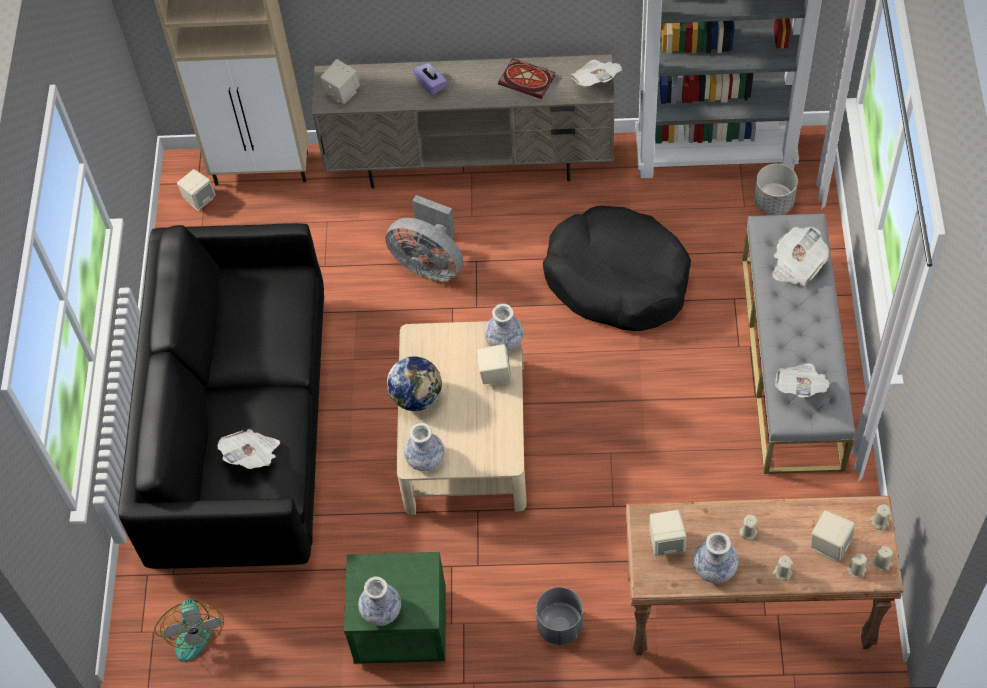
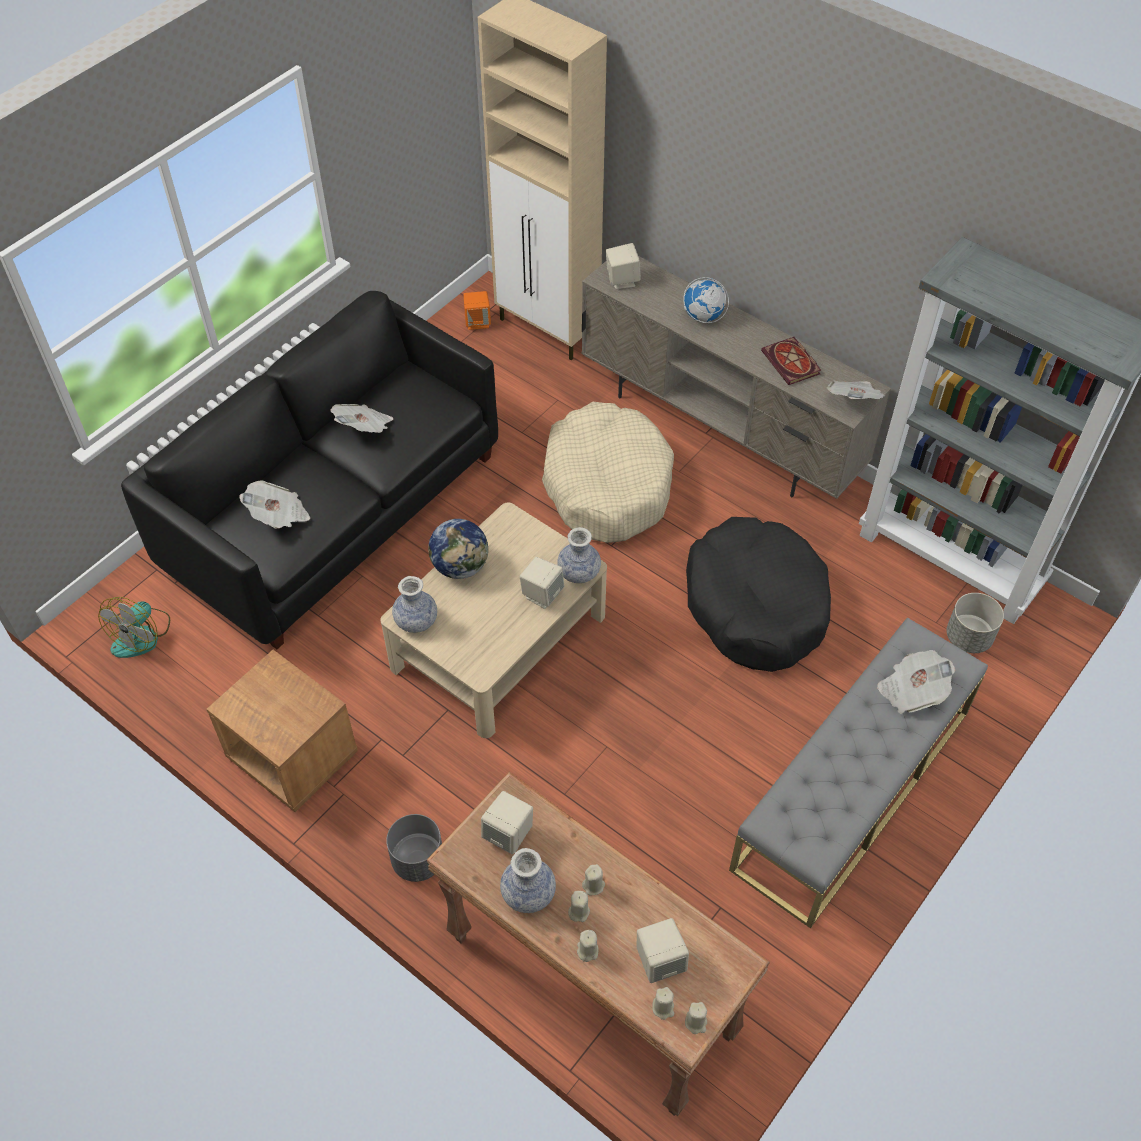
camera: 35 degrees right, 5 degrees down
beige speaker [177,169,216,211] -> orange speaker [463,291,491,330]
green nightstand [344,552,446,664] -> brown nightstand [207,650,358,812]
vase [358,576,401,626] -> none
grey fan [386,195,463,281] -> beige dog bed [542,402,674,543]
purple tissue box [413,63,447,96] -> globe [683,277,729,323]
newspaper [775,363,831,398] -> newspaper moved to [331,404,394,433]
beige candle [870,504,891,530] -> beige candle moved to [568,891,590,922]

